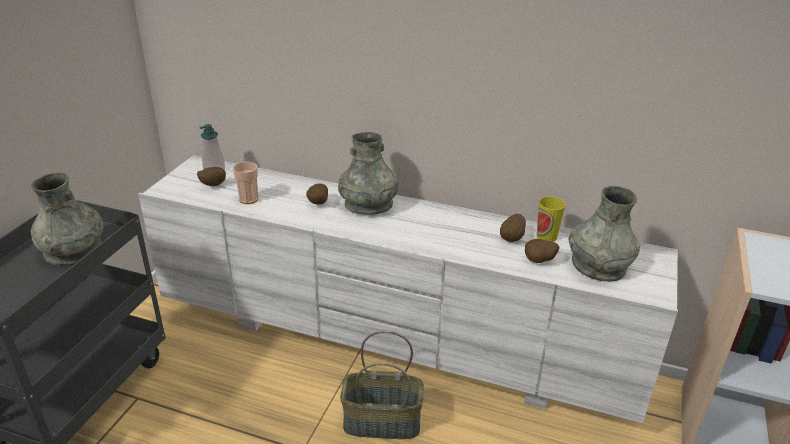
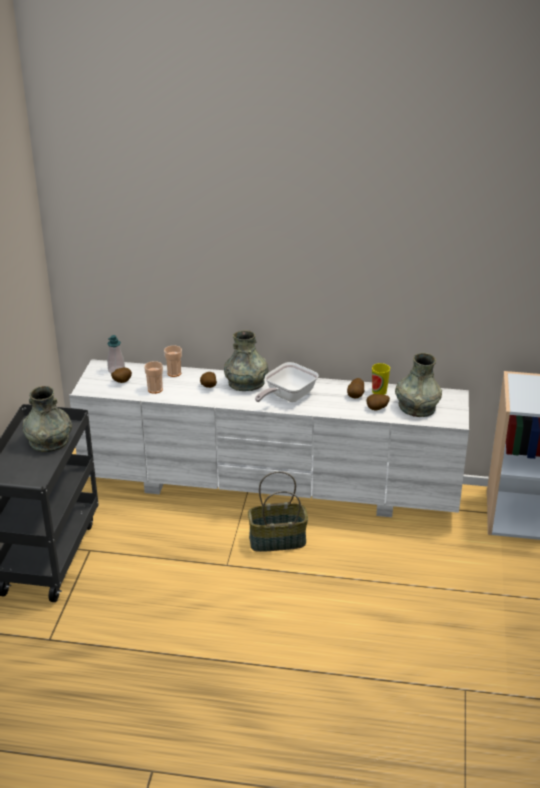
camera: 10 degrees left, 0 degrees up
none -> cup [164,345,182,377]
none -> frying pan [255,362,319,402]

